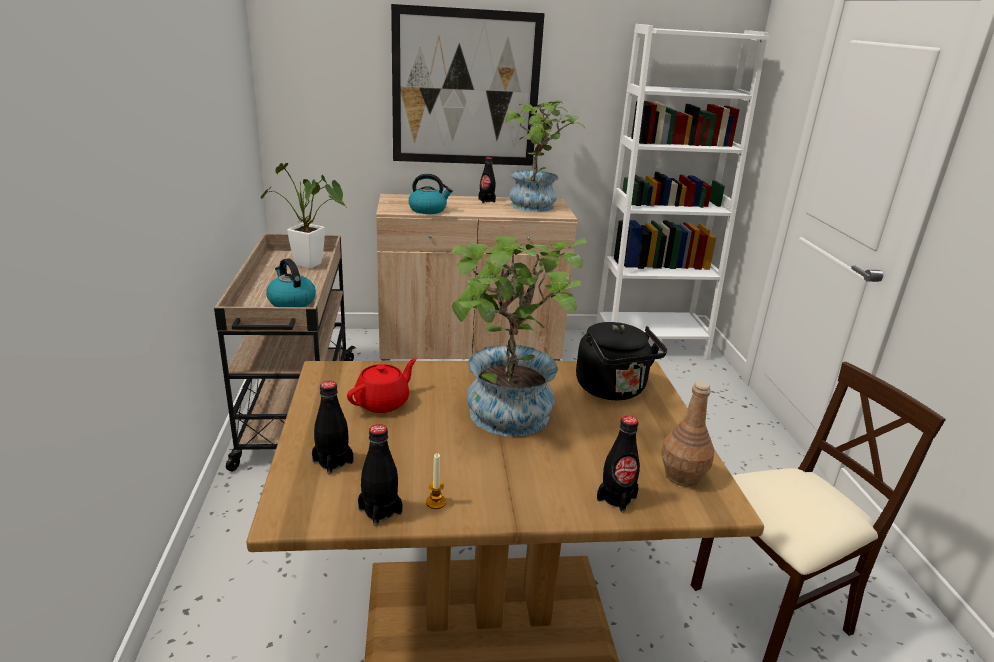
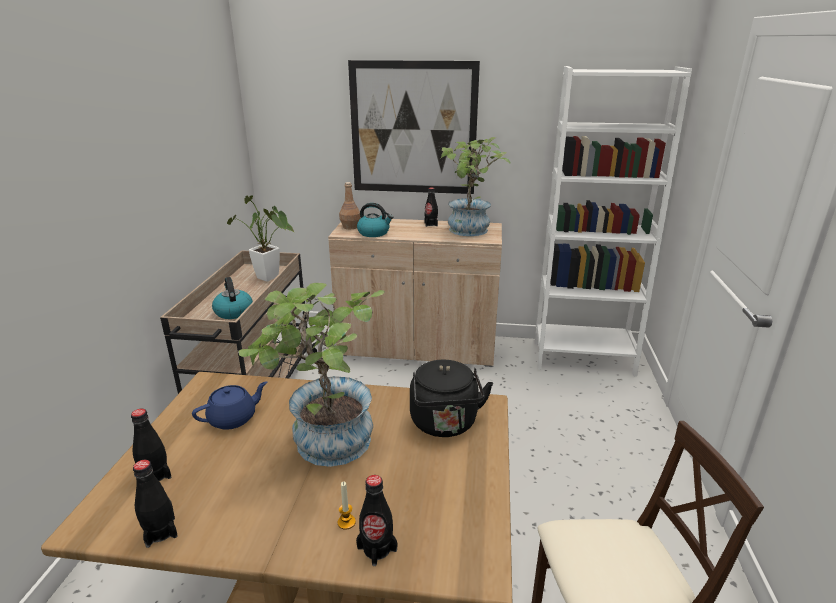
camera: 15 degrees right, 0 degrees up
red teapot [347,358,417,413] -> blue teapot [192,381,267,430]
candle [426,453,446,509] -> candle moved to [338,482,356,530]
brown bottle [661,381,715,487] -> brown bottle moved to [339,182,361,229]

